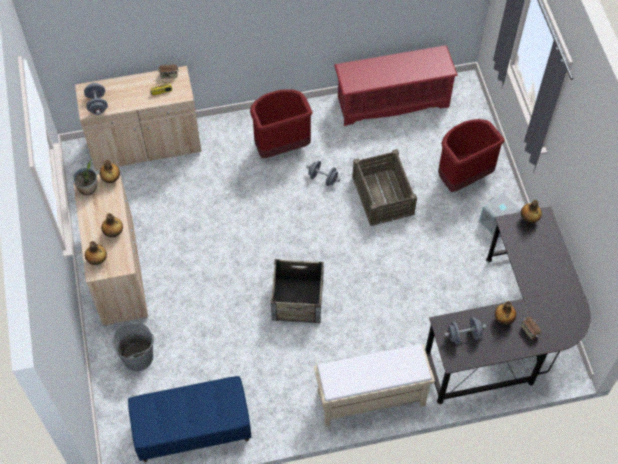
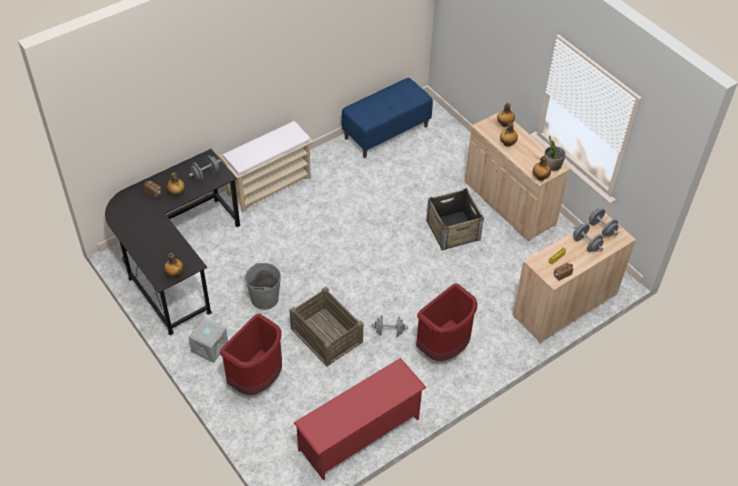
camera: 155 degrees right, 10 degrees down
grey bucket [112,322,154,371] -> grey bucket moved to [244,263,281,310]
crate [271,259,324,323] -> crate moved to [426,188,484,251]
none -> grey dumbbell [573,224,604,252]

